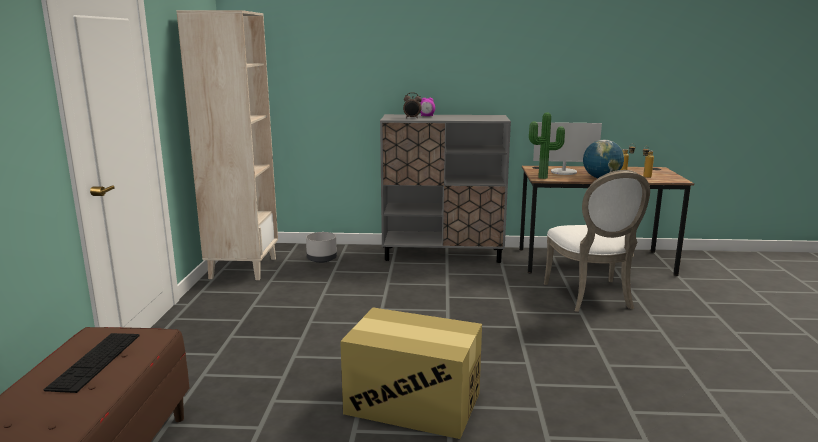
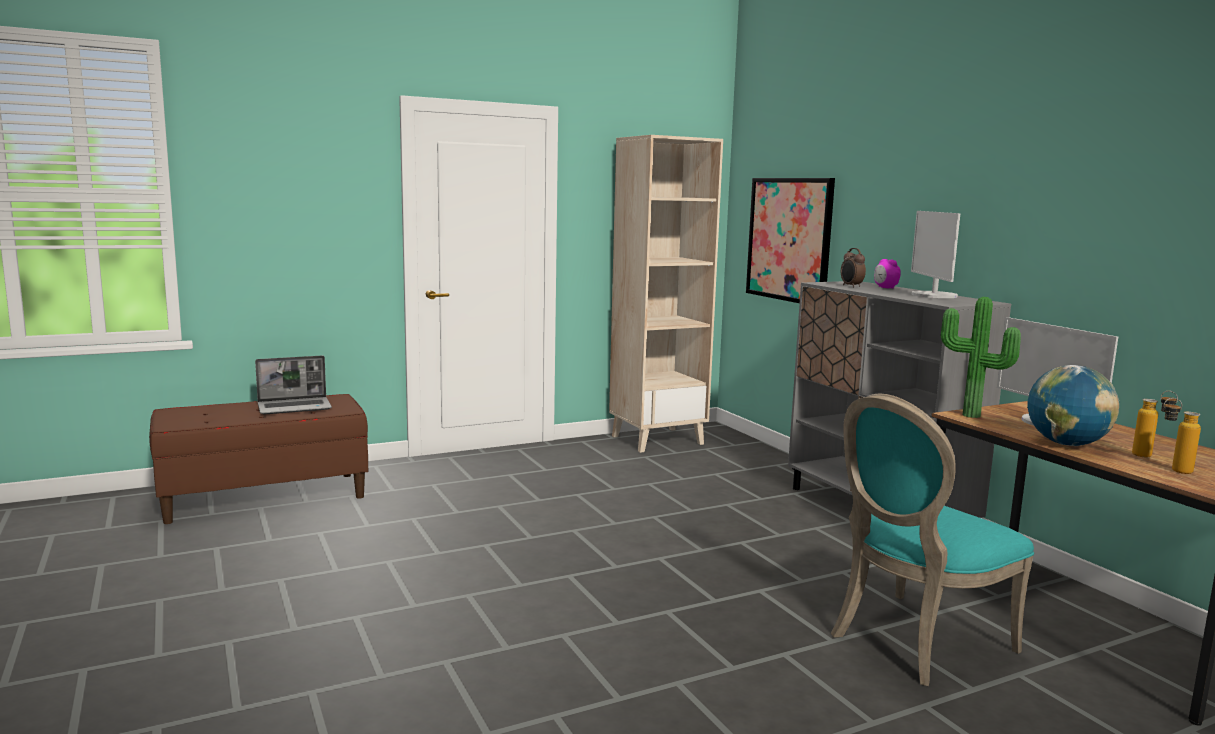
camera: 60 degrees right, 5 degrees down
keyboard [43,333,140,393] -> laptop [255,356,332,414]
grey planter [306,232,337,263] -> none
cardboard box [340,308,482,439] -> none
white chair [544,170,650,312] -> turquoise chair [831,394,1034,686]
none -> picture [746,178,835,303]
none -> monitor [911,211,961,298]

